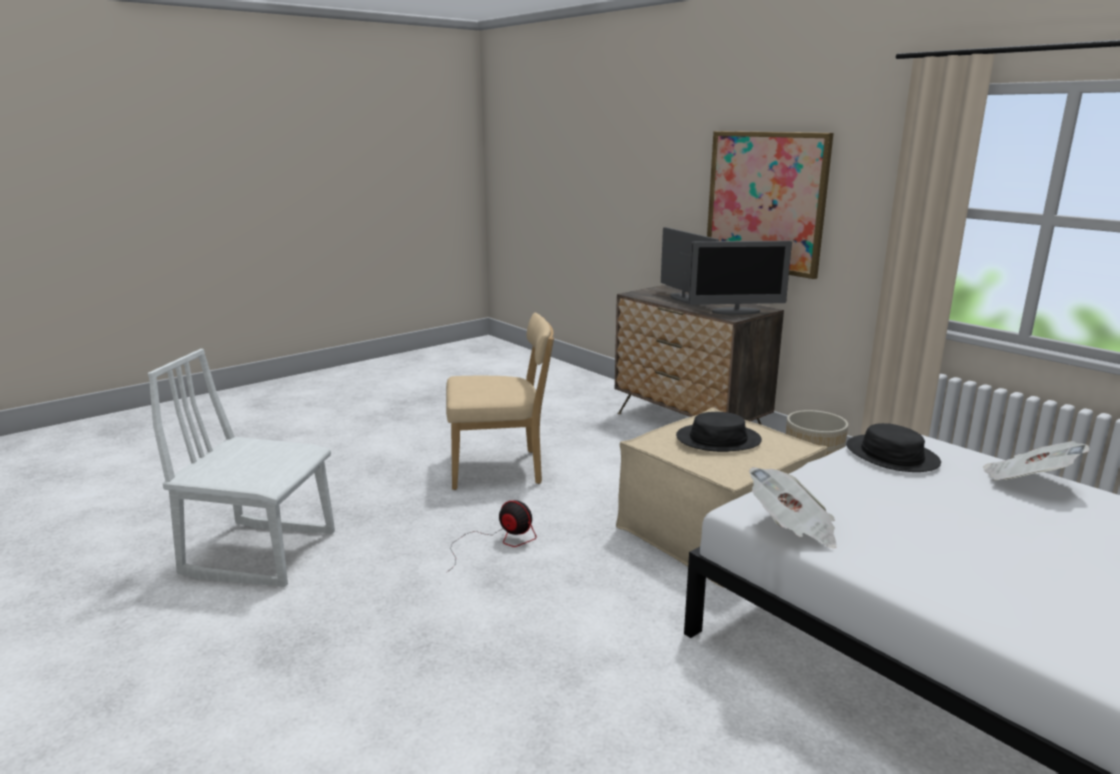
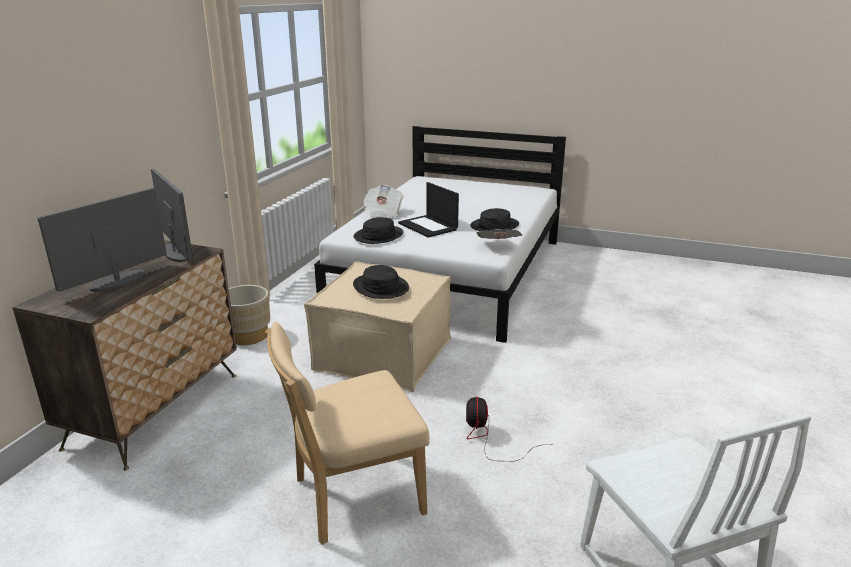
camera: 120 degrees left, 5 degrees up
beige chair [446,313,554,490] -> beige chair turned 75 degrees counterclockwise [265,322,430,545]
picture [707,131,834,279] -> none
none -> laptop [398,182,459,237]
none -> black hat [471,208,519,232]

